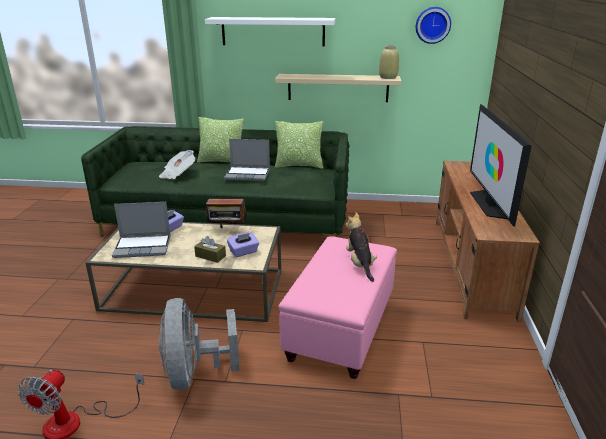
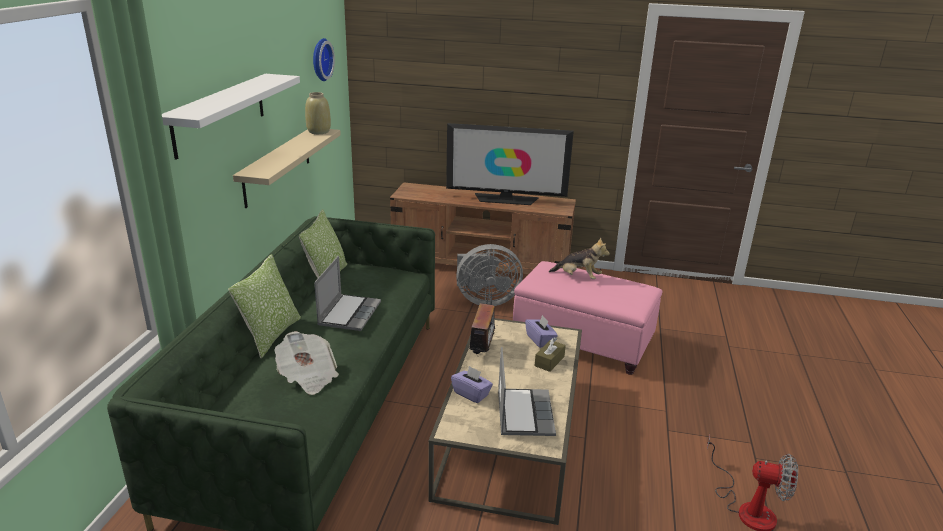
camera: 85 degrees left, 0 degrees up
grey fan [159,298,240,390] -> grey fan moved to [456,244,523,306]
plush toy [346,212,377,282] -> plush toy turned 150 degrees counterclockwise [549,237,610,279]

